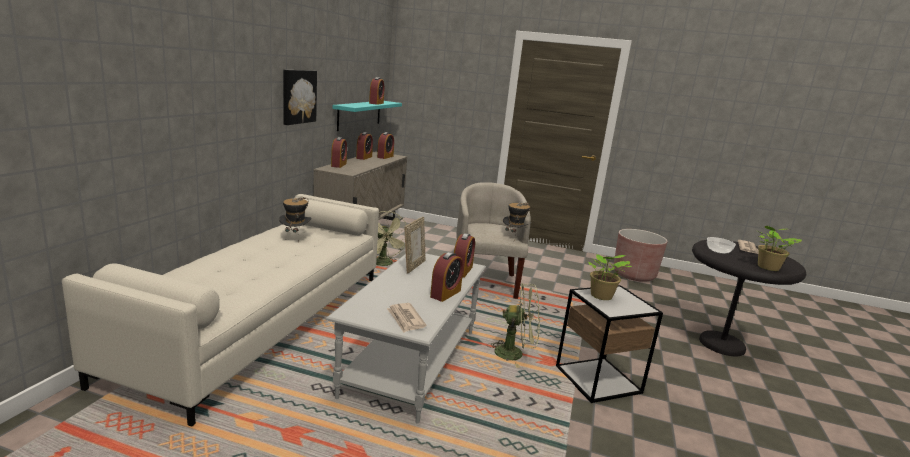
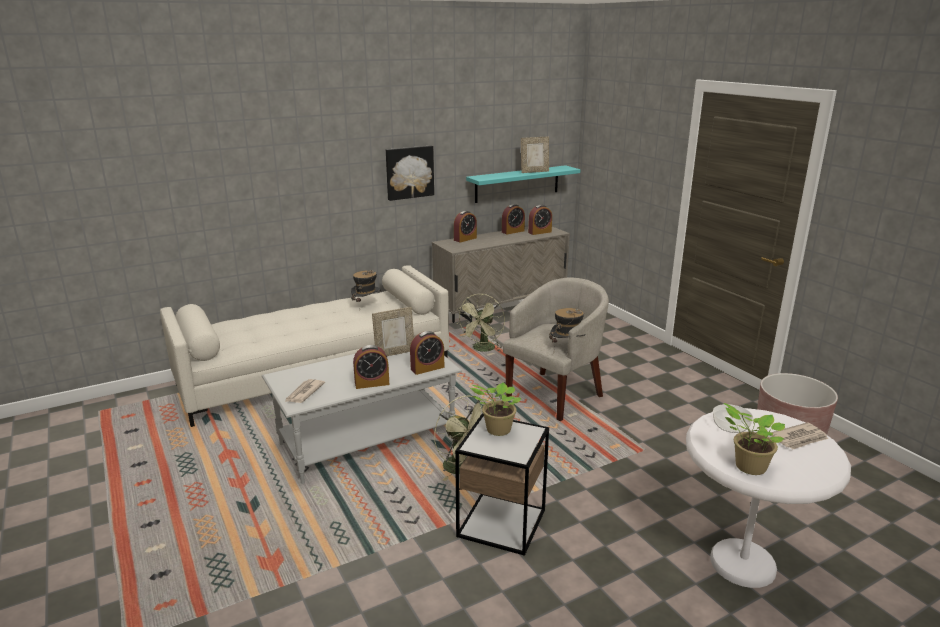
camera: 45 degrees right, 5 degrees up
alarm clock [369,77,384,105] -> picture frame [521,137,549,173]
black side table [692,240,807,357] -> white side table [686,408,851,588]

